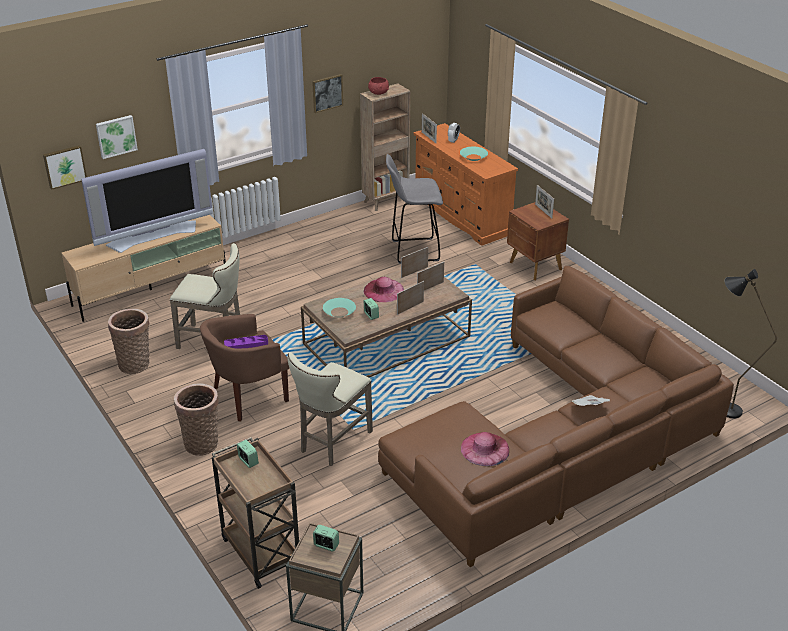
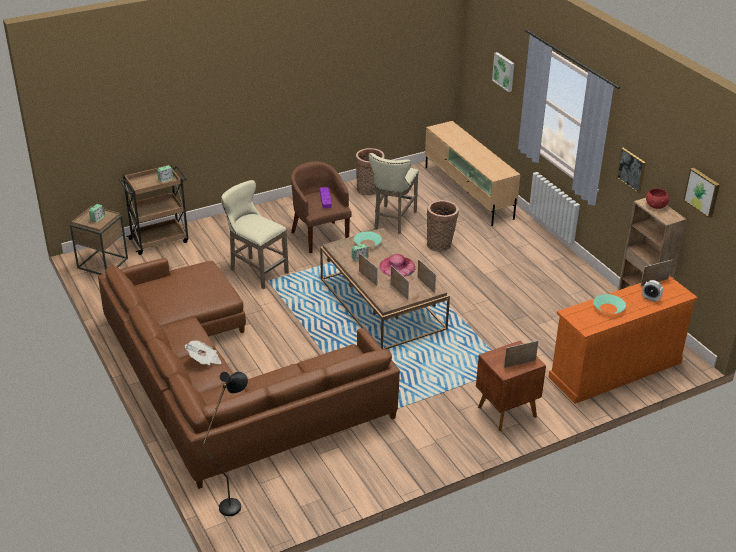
camera: 95 degrees right, 0 degrees up
picture [43,145,87,190] -> picture moved to [683,168,720,218]
television [81,149,213,253] -> none
basket [174,383,219,456] -> basket moved to [427,200,459,252]
grey stool [386,154,443,264] -> none
pink hat [461,432,509,466] -> none

